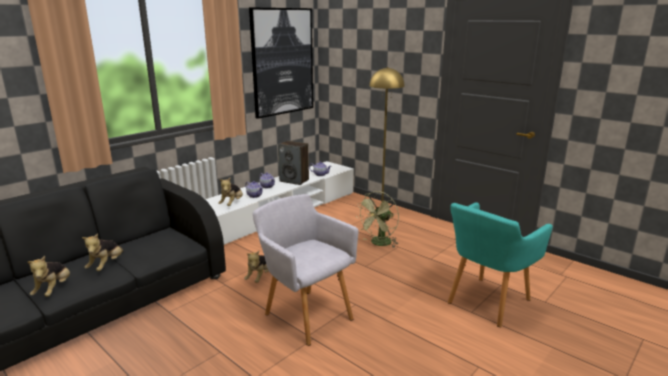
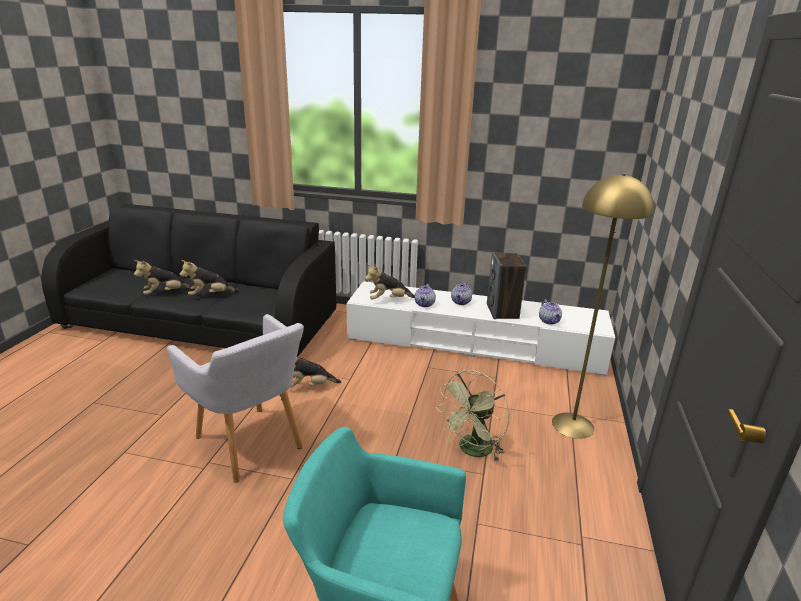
camera: 60 degrees right, 5 degrees up
picture [249,7,313,119] -> none
grey armchair [253,194,358,346] -> grey armchair turned 120 degrees clockwise [167,314,304,483]
green fan [356,191,399,248] -> green fan turned 60 degrees counterclockwise [436,370,509,462]

